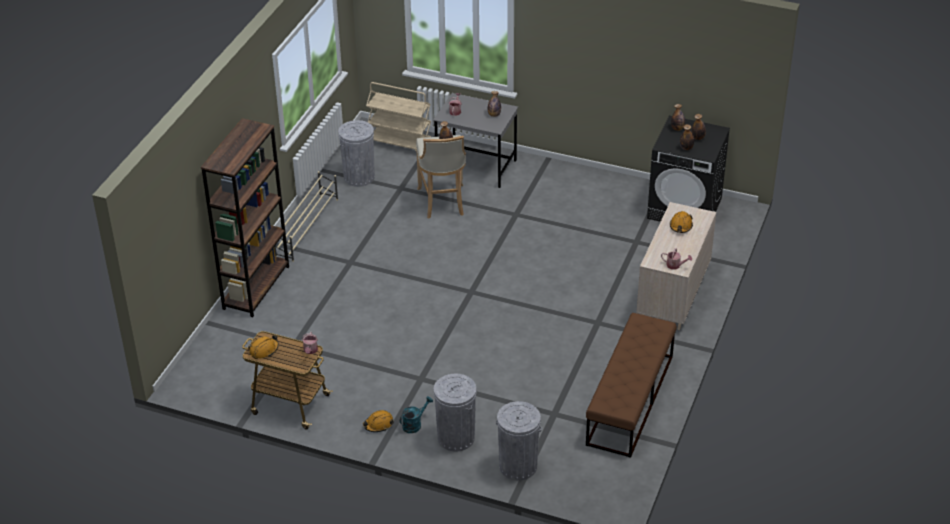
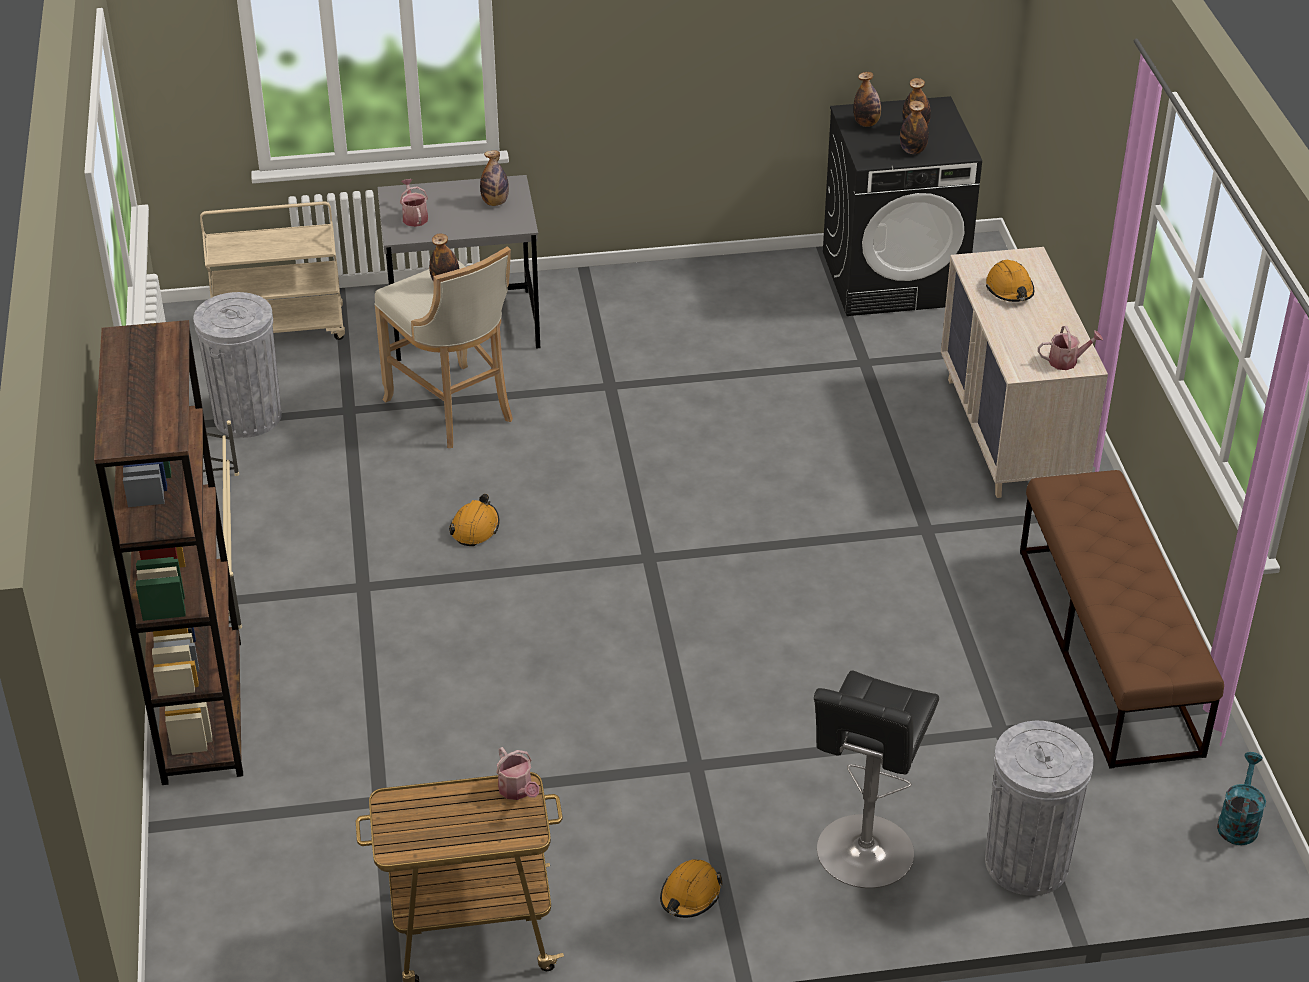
camera: 30 degrees left, 0 degrees up
orange hard hat [248,335,279,359] -> orange hard hat moved to [449,494,500,546]
turquoise watering can [400,396,433,433] -> turquoise watering can moved to [1217,752,1266,845]
grey trash can [434,374,476,451] -> black stool [814,670,939,888]

